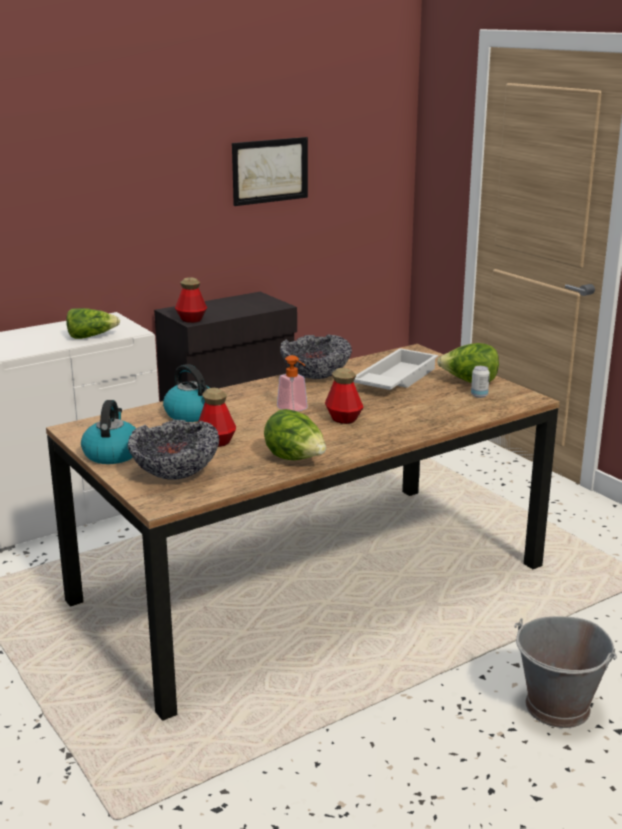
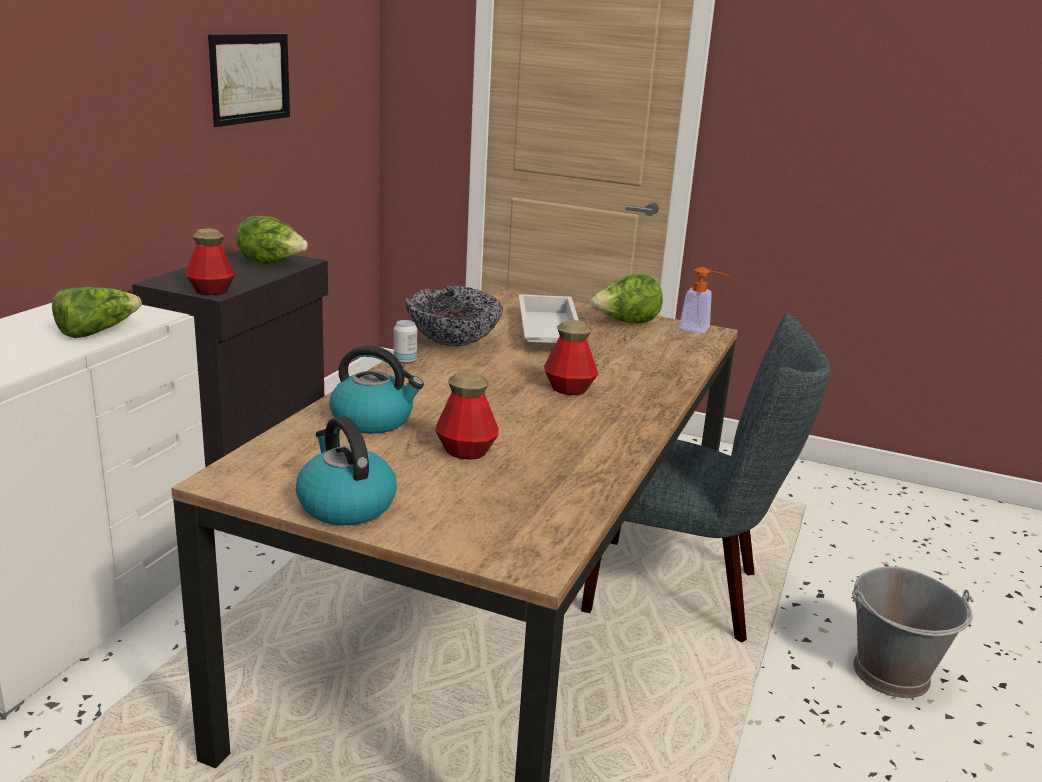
camera: 35 degrees left, 0 degrees up
bowl [128,419,219,480] -> none
lettuce [264,409,326,460] -> lettuce moved to [237,216,308,265]
soap dispenser [277,355,308,412] -> soap dispenser moved to [679,267,728,334]
can [471,366,490,398] -> can moved to [394,320,417,364]
none -> grey chair [581,314,830,642]

